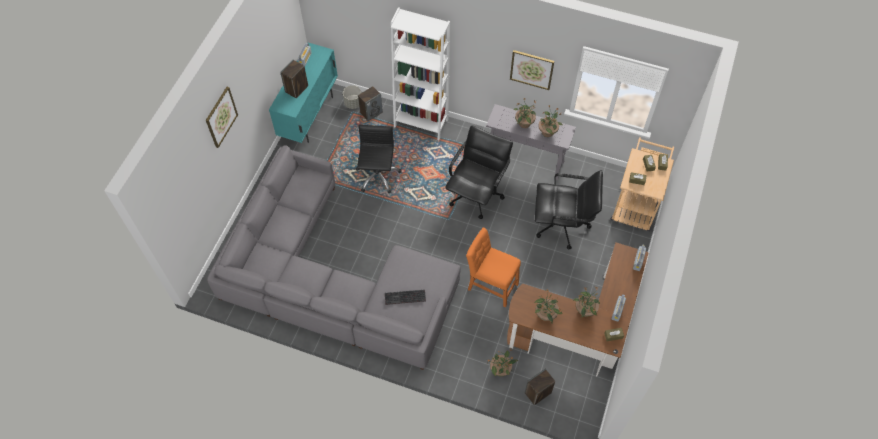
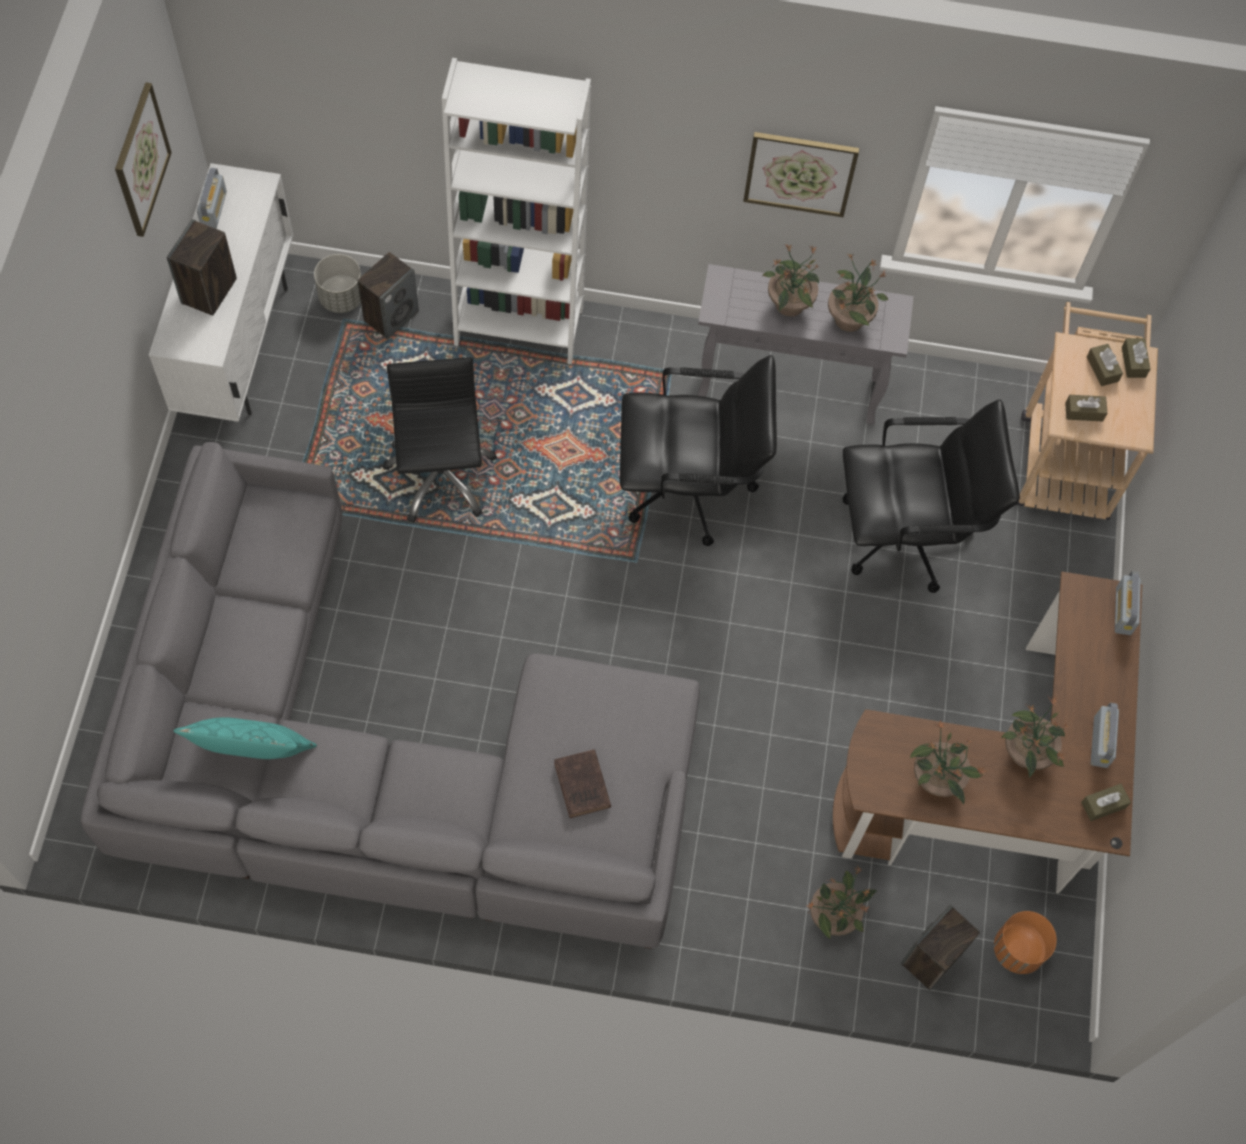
camera: 15 degrees left, 5 degrees up
picture [206,87,238,148] -> picture moved to [115,82,172,237]
turquoise cabinet [269,43,338,143] -> white cabinet [149,163,293,422]
keyboard [385,290,426,305] -> brown book [554,749,611,818]
black office chair [445,126,513,219] -> black office chair turned 75 degrees clockwise [620,355,777,546]
orange chair [466,228,521,307] -> none
none -> turquoise pillow [174,717,317,759]
none -> orange planter [994,911,1057,974]

